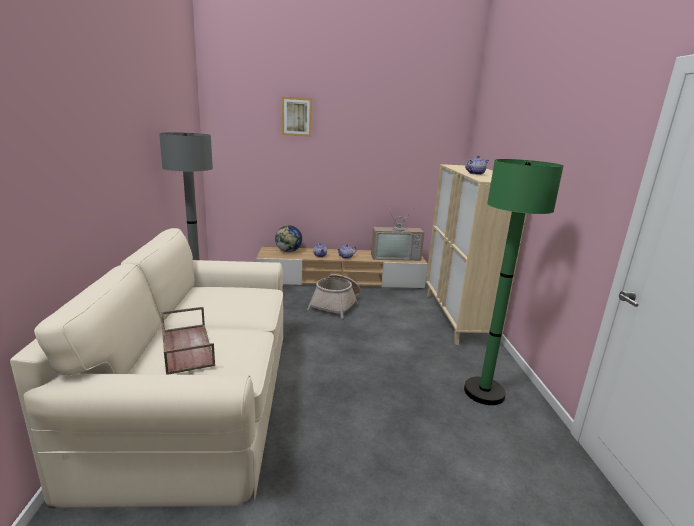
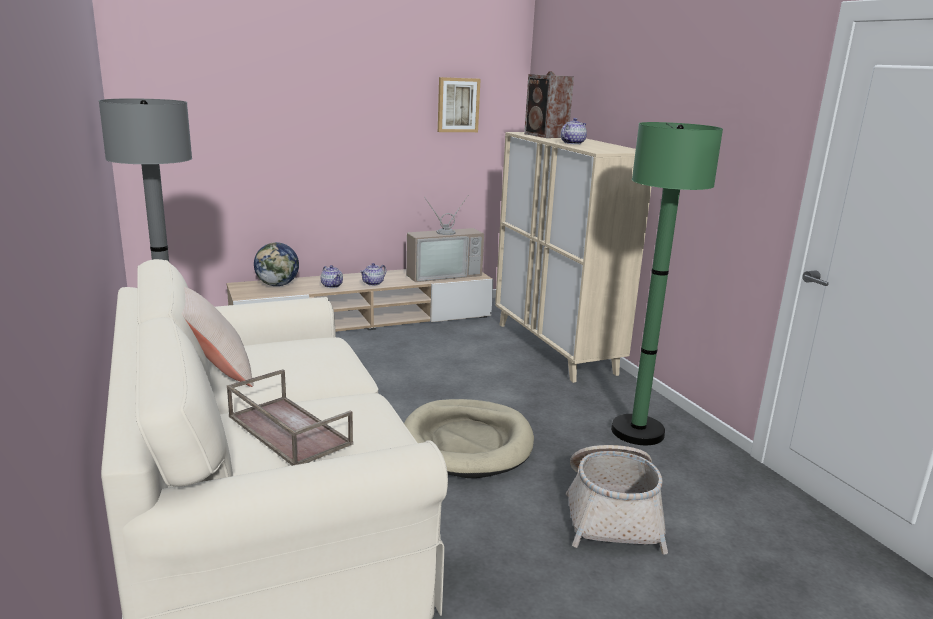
camera: 20 degrees left, 0 degrees up
picture [282,97,312,137] -> picture moved to [438,77,481,132]
basket [307,274,360,319] -> basket moved to [566,445,668,554]
none -> beige pillow [182,287,253,387]
none -> beige dog bed [404,399,534,478]
none -> speaker [524,71,574,138]

